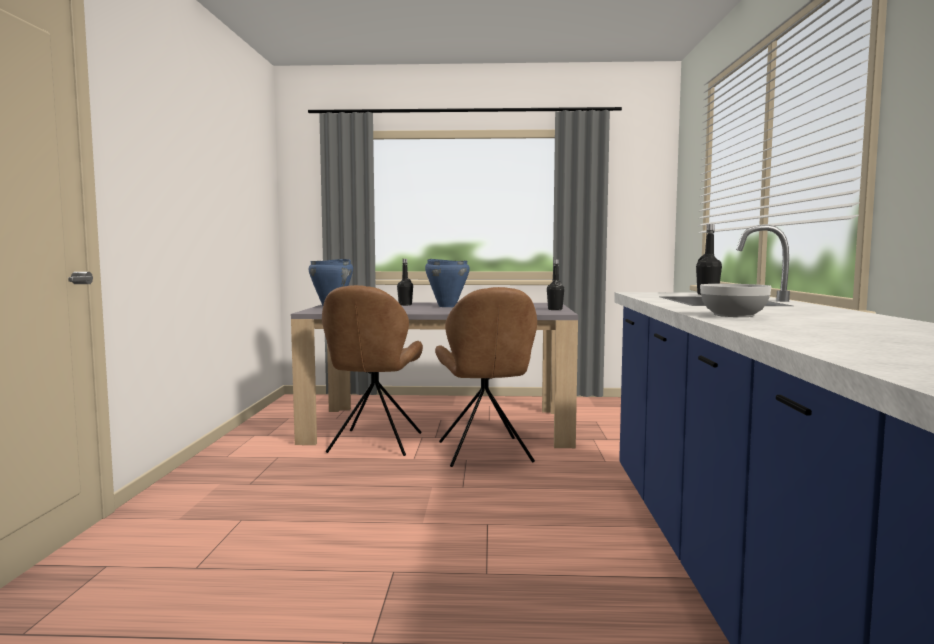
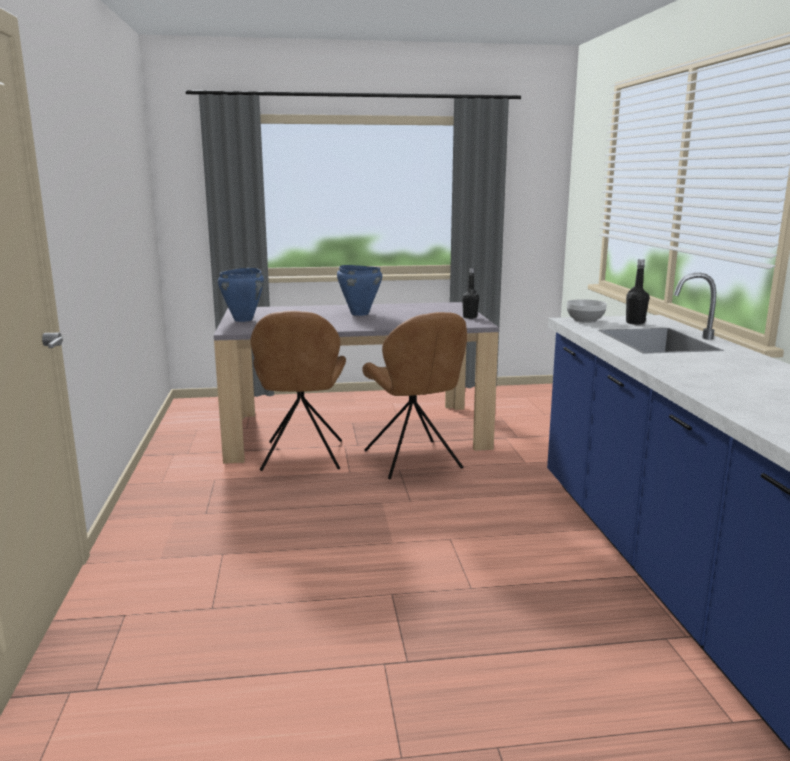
camera: 10 degrees left, 10 degrees up
black bottle [397,259,413,306] -> none
bowl [700,284,771,317] -> bowl moved to [567,299,607,323]

